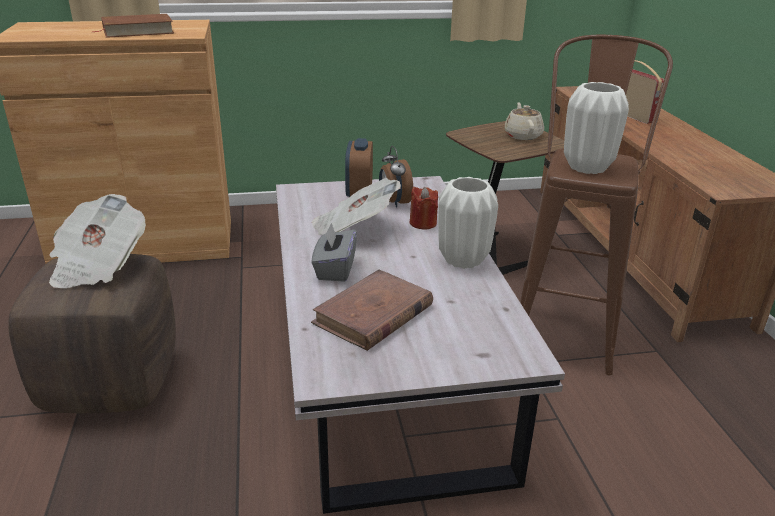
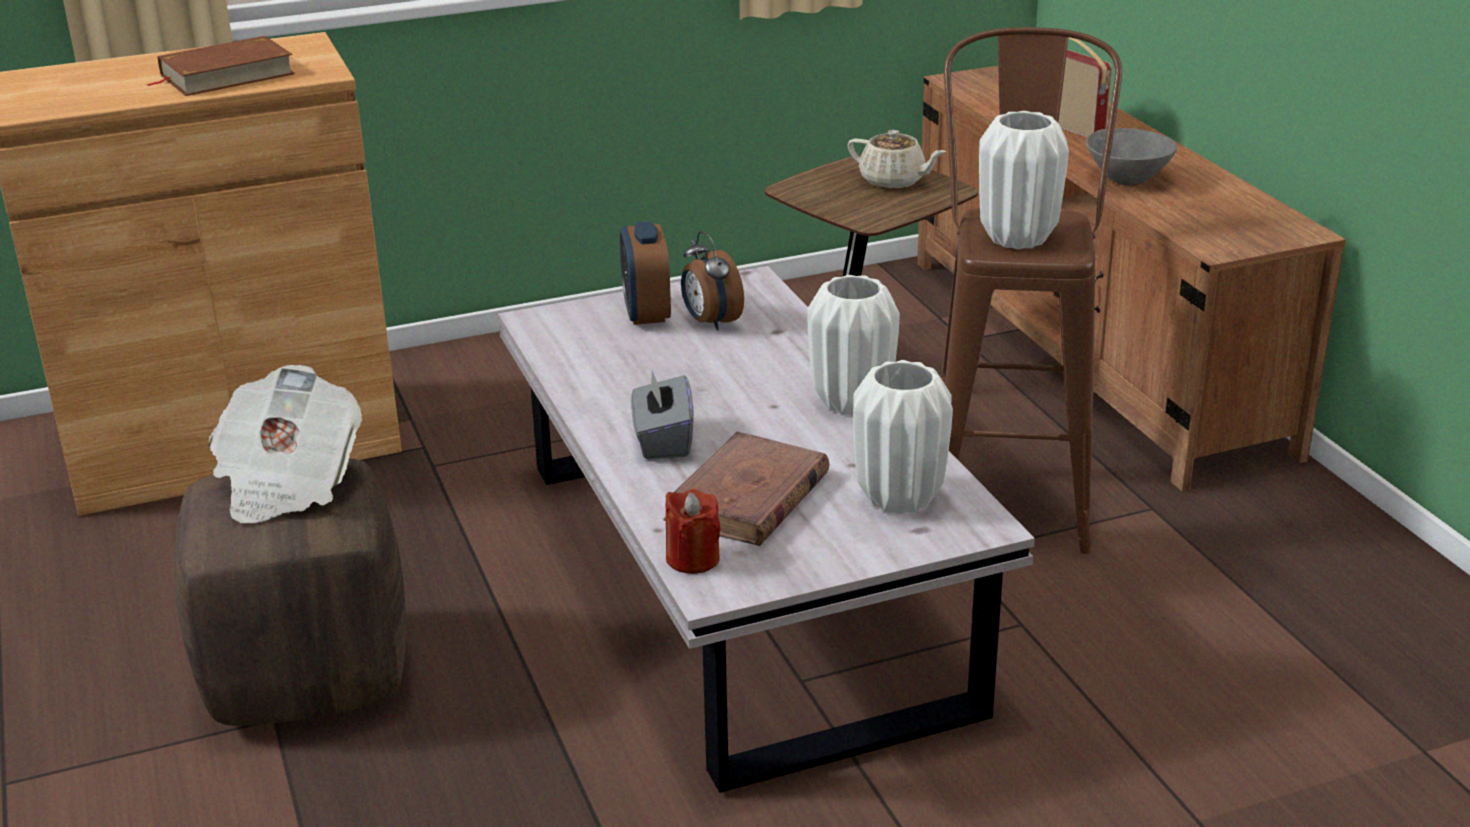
camera: 10 degrees left, 0 degrees up
newspaper [311,178,401,235] -> none
red candle [410,187,438,229] -> red candle moved to [665,489,721,574]
beige teapot [504,102,544,140] -> beige teapot turned 135 degrees clockwise [847,130,946,189]
none -> white vase [853,360,953,514]
none -> grey bowl [1086,128,1177,185]

